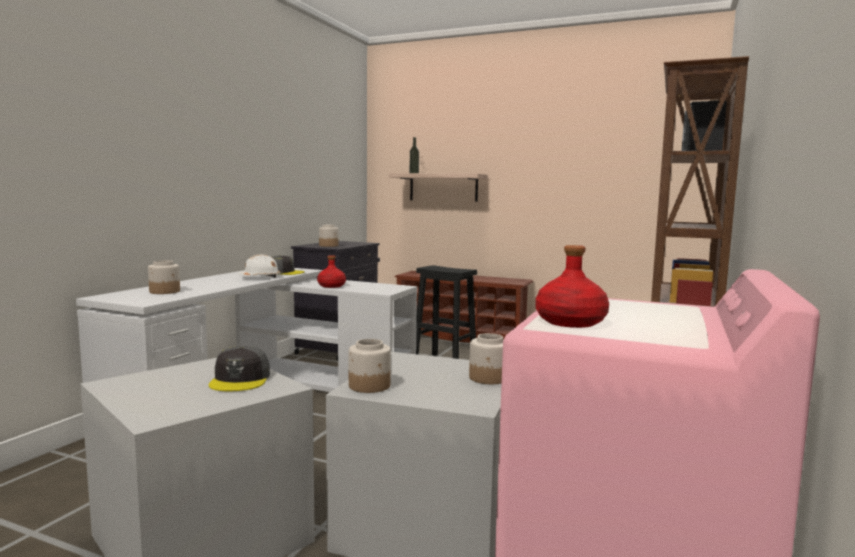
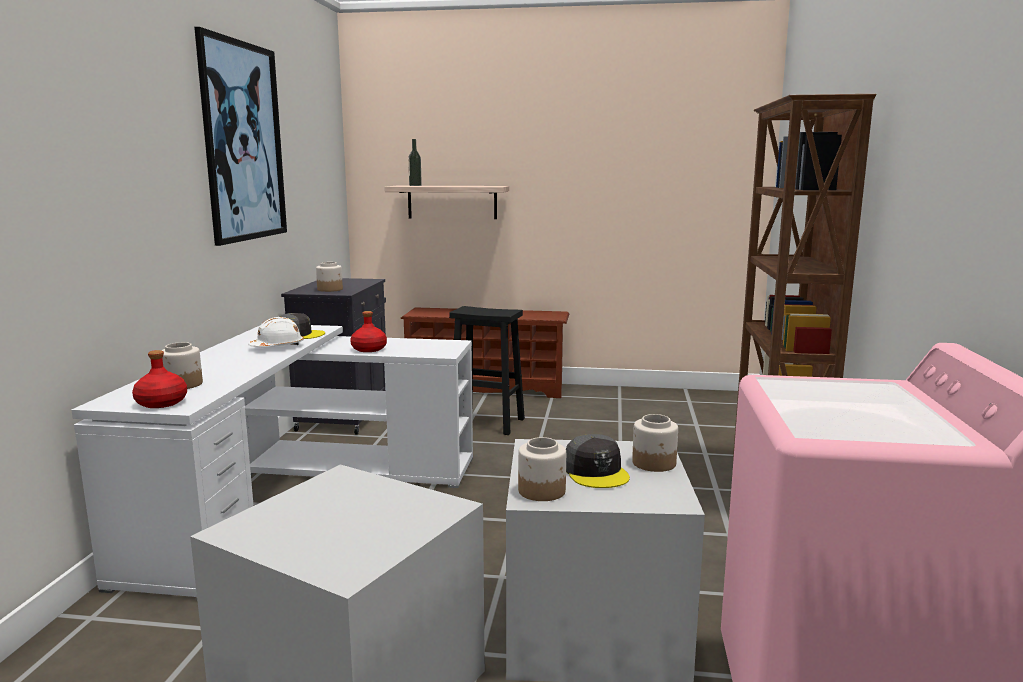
camera: 15 degrees left, 5 degrees up
grey cap [209,346,270,391] -> grey cap moved to [566,434,630,488]
red bottle [536,245,609,328] -> red bottle moved to [132,350,187,408]
none -> picture [194,27,287,246]

